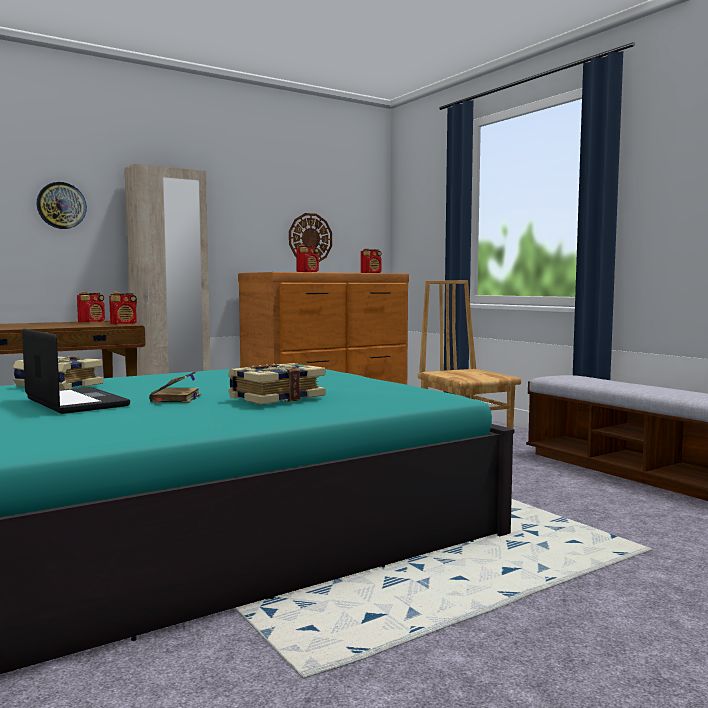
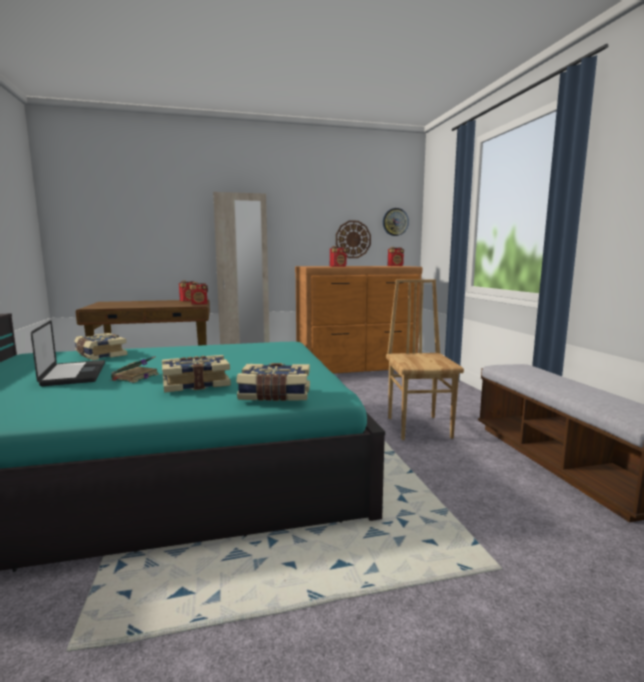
camera: 20 degrees right, 5 degrees up
wall clock [37,182,87,229] -> wall clock moved to [383,208,409,236]
none -> book [236,363,310,401]

